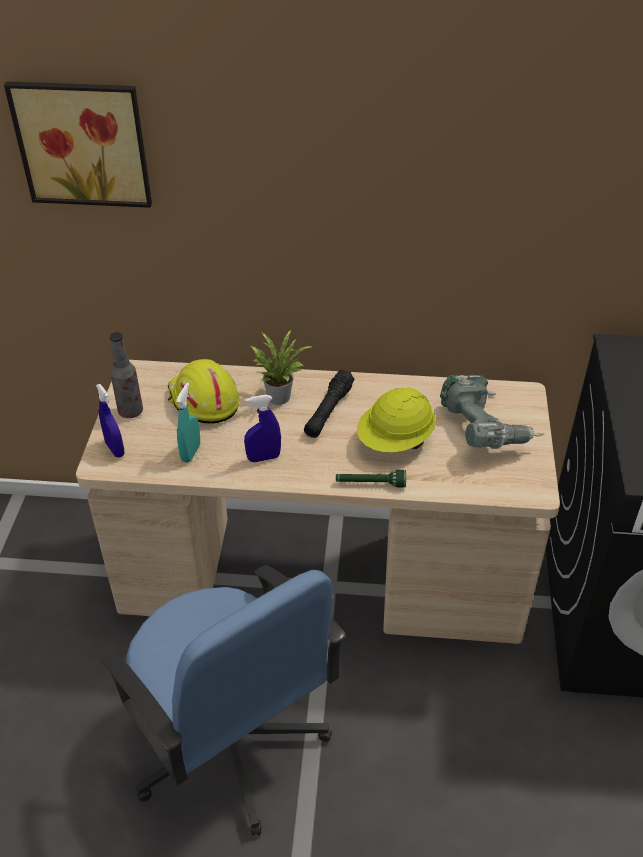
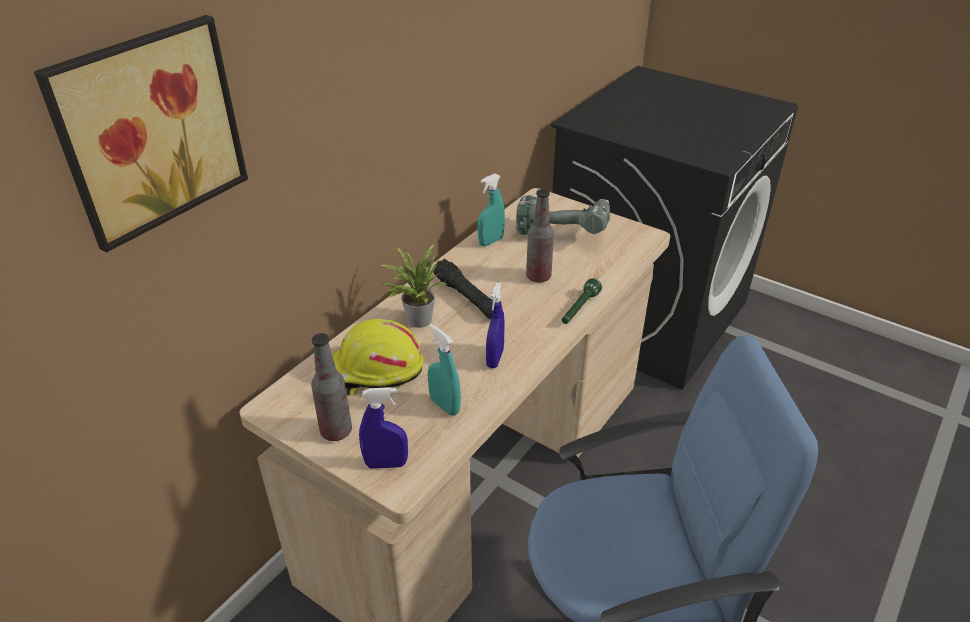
camera: 60 degrees left, 5 degrees down
yellow hard hat [357,387,436,452] -> bottle [526,189,554,283]
none -> turquoise spray bottle [478,174,505,246]

